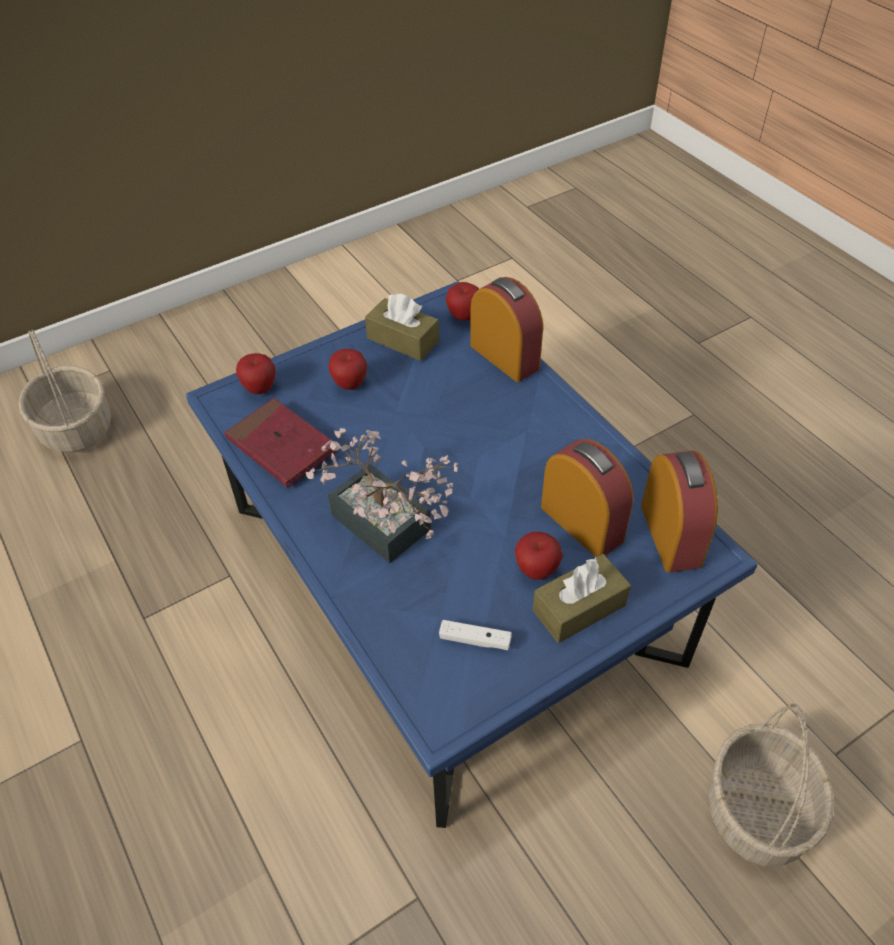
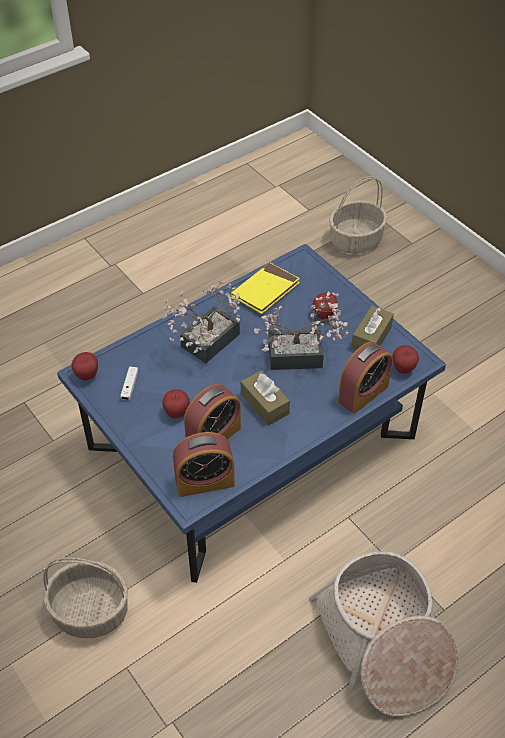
camera: 85 degrees right, 0 degrees up
red book [224,398,338,488] -> yellow book [231,262,300,314]
apple [236,353,275,394] -> apple moved to [72,352,98,381]
brown tissue box [533,554,631,643] -> brown tissue box moved to [241,370,290,426]
none -> potted plant [254,291,348,370]
none -> basket [309,551,458,717]

